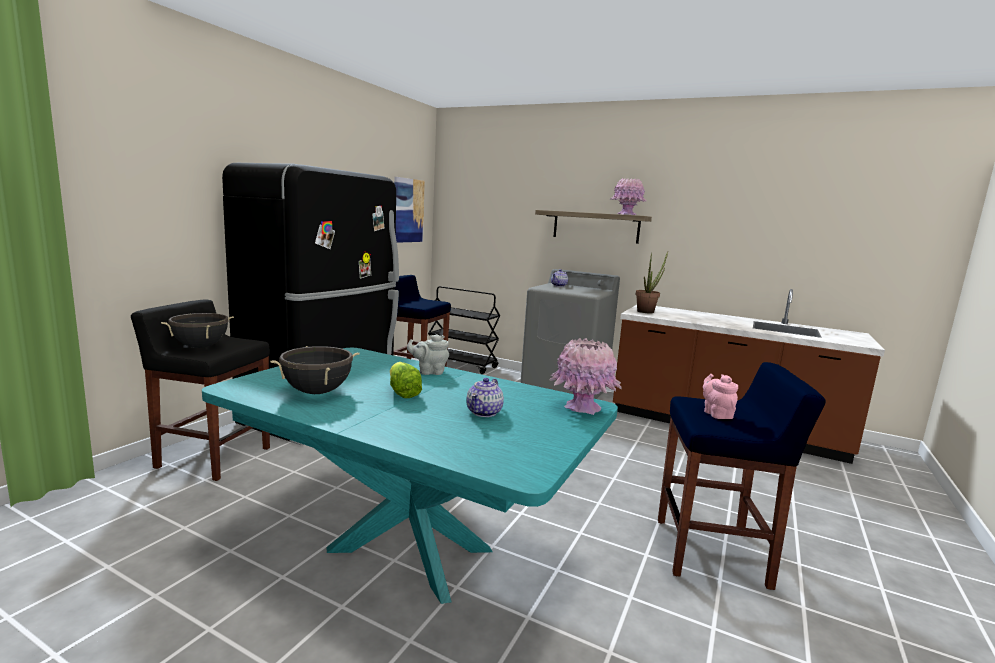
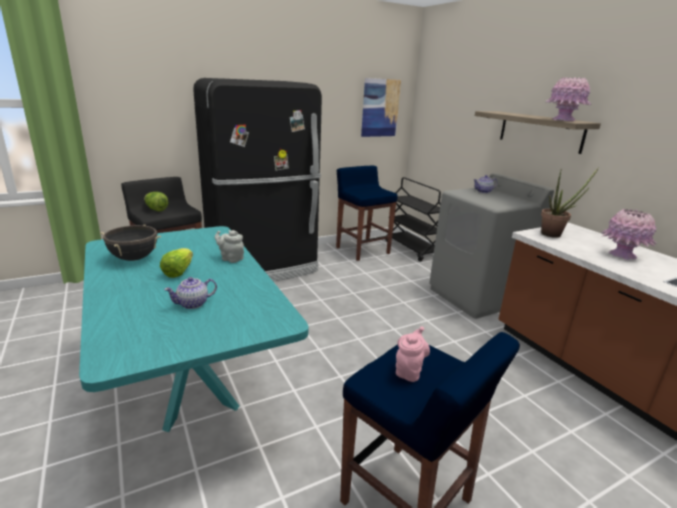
camera: 35 degrees right, 10 degrees up
black cooking pot [161,313,234,348] -> lettuce [144,192,168,212]
pink vase [549,338,622,415] -> pink vase moved to [601,209,657,260]

